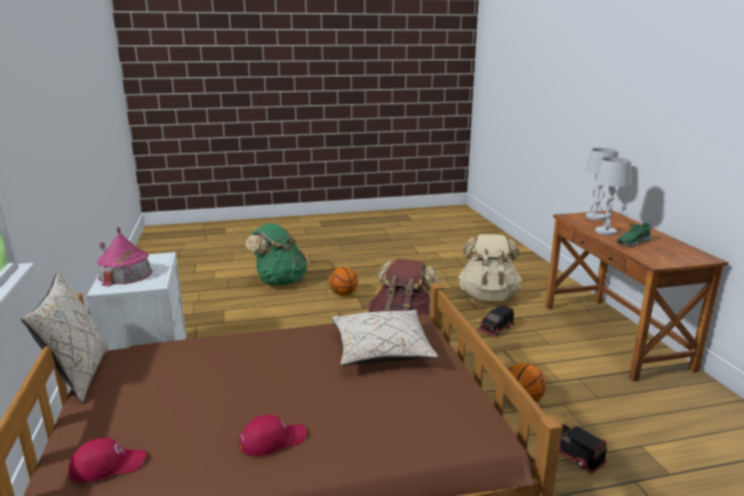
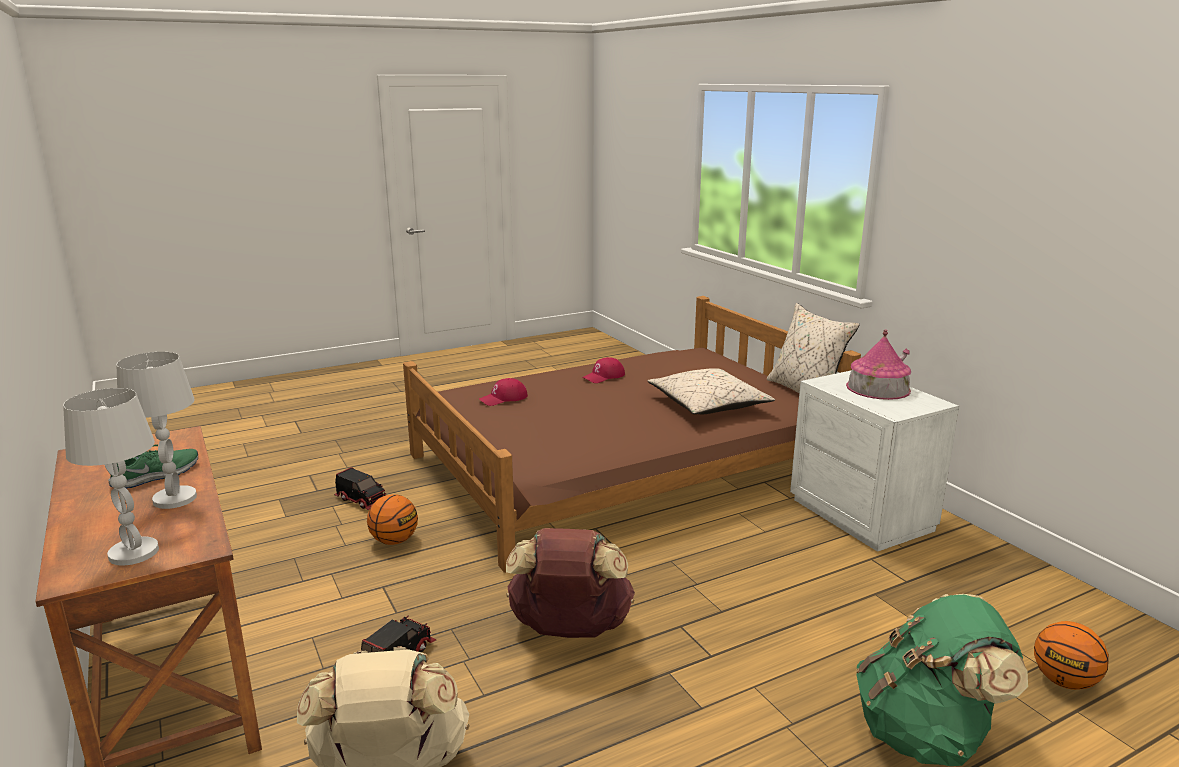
camera: 165 degrees right, 0 degrees up
red cap [68,438,146,482] -> red cap moved to [479,378,528,406]
basketball [329,267,358,296] -> basketball moved to [1034,621,1109,690]
beige pillow [331,310,438,366] -> beige pillow moved to [648,368,775,414]

